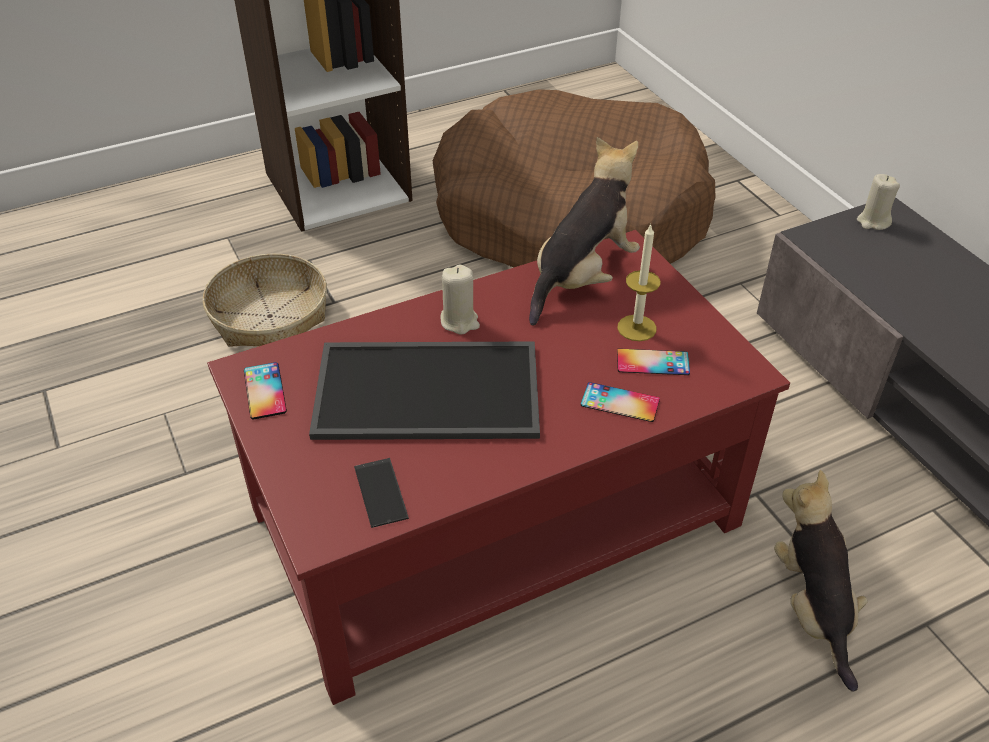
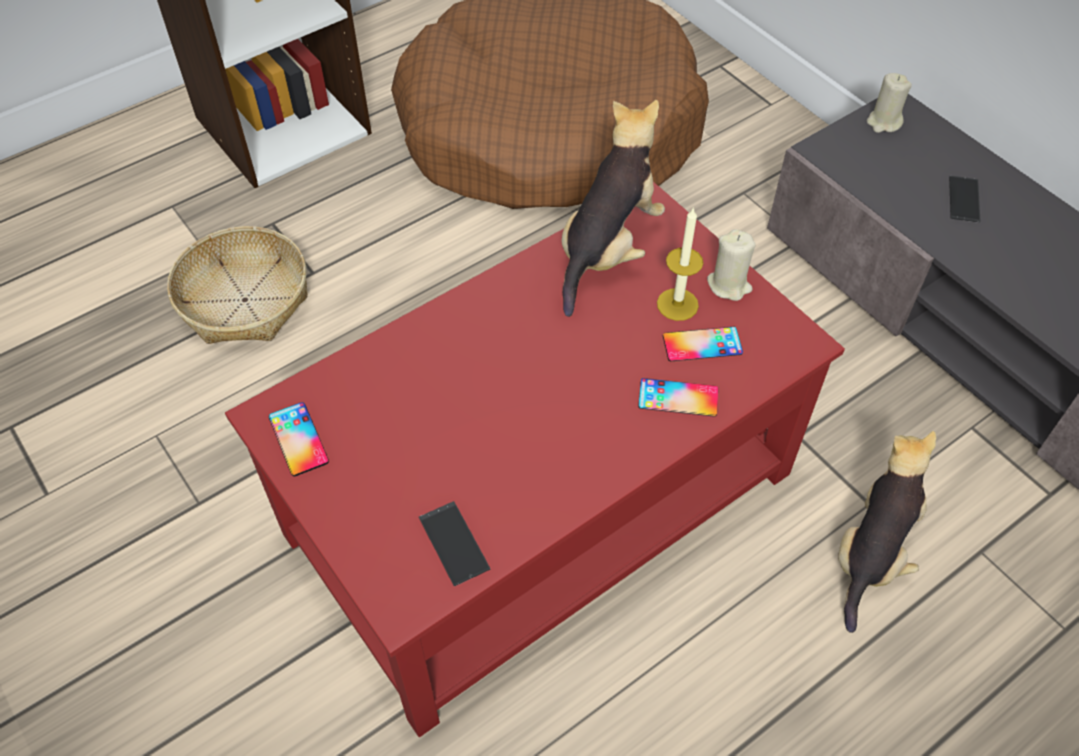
camera: 10 degrees left, 10 degrees up
tray [309,342,540,440] -> none
beige candle [441,265,480,335] -> beige candle moved to [707,229,756,301]
plush toy [774,470,868,692] -> plush toy turned 45 degrees clockwise [838,431,936,633]
none -> phone [949,175,981,223]

